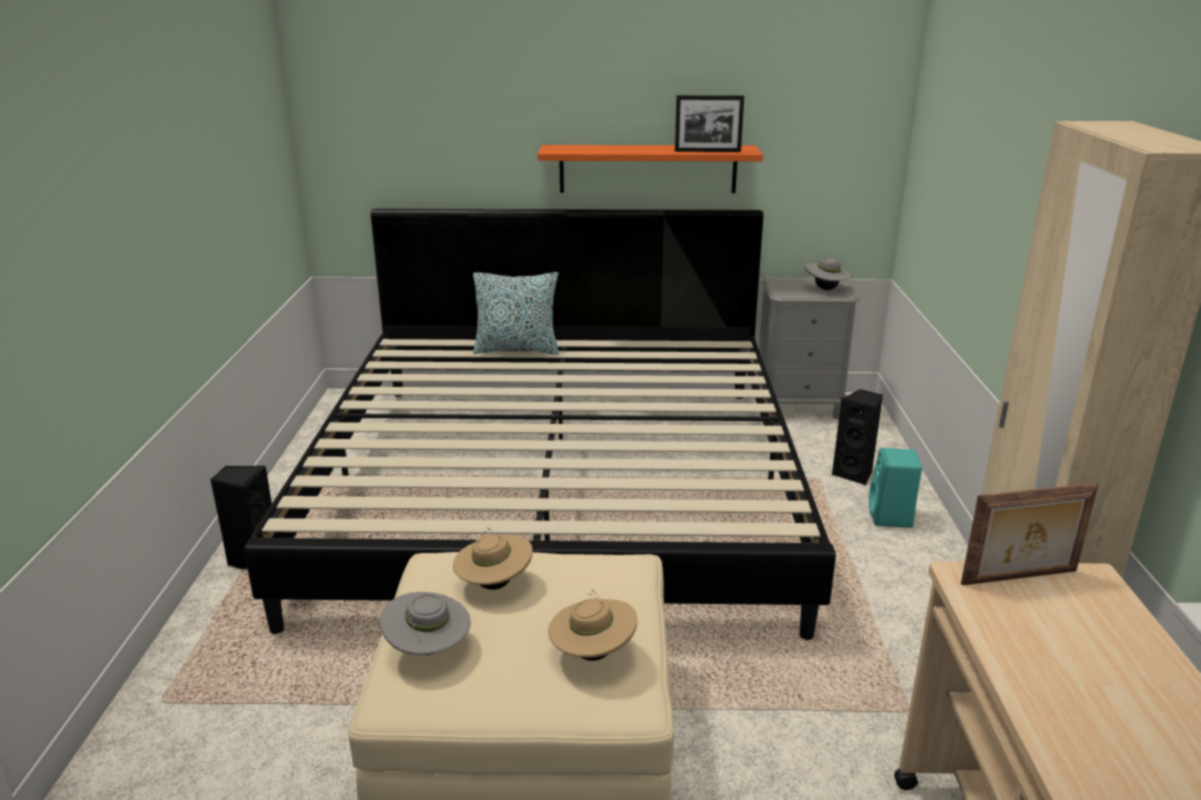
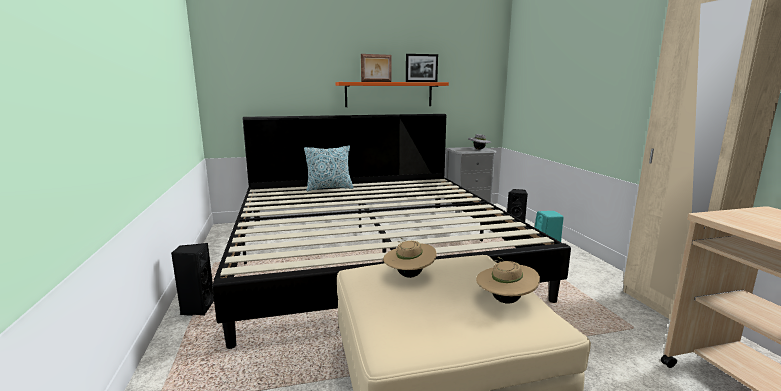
camera: 15 degrees left, 10 degrees down
grey hat [380,592,471,655] -> none
picture frame [961,483,1099,586] -> picture frame moved to [361,54,391,82]

